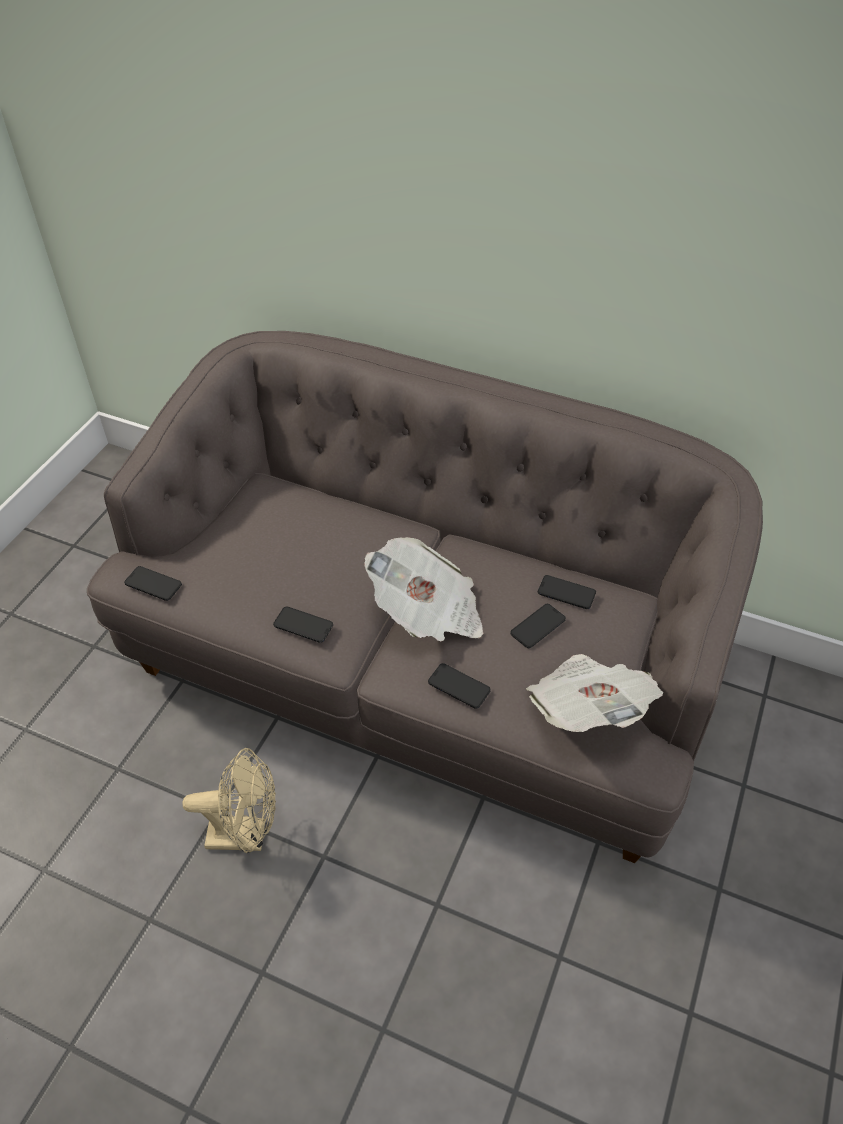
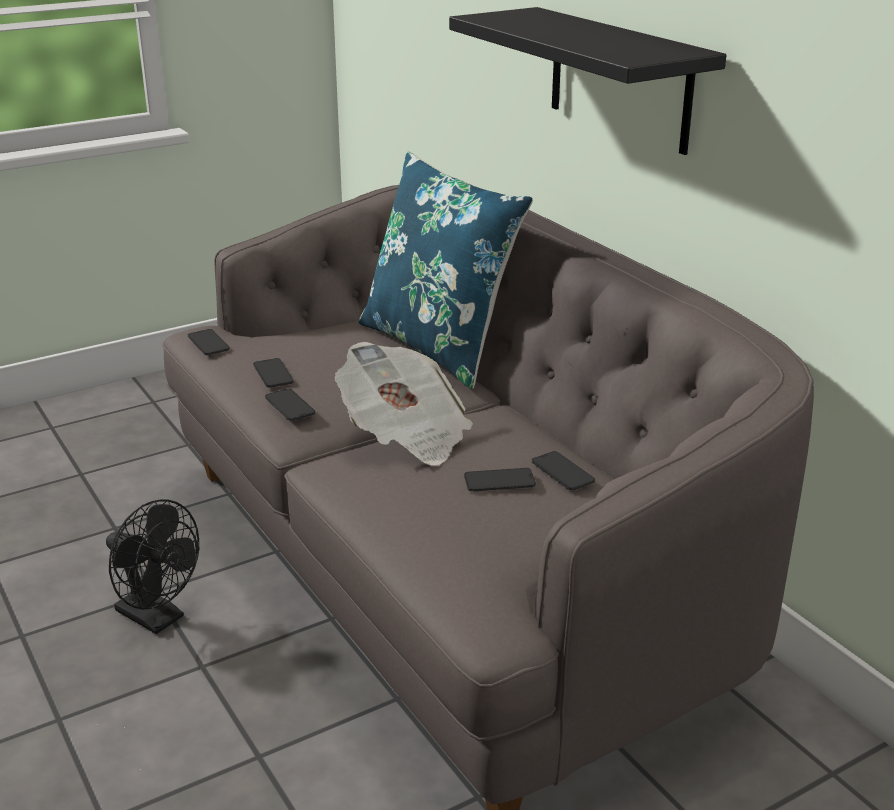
camera: 35 degrees right, 20 degrees down
beige fan [183,748,276,853] -> black fan [106,499,199,634]
phone [428,663,491,709] -> phone moved to [253,358,294,388]
newspaper [526,654,663,732] -> none
none -> blue pillow [359,152,533,389]
none -> black shelf [449,7,726,155]

